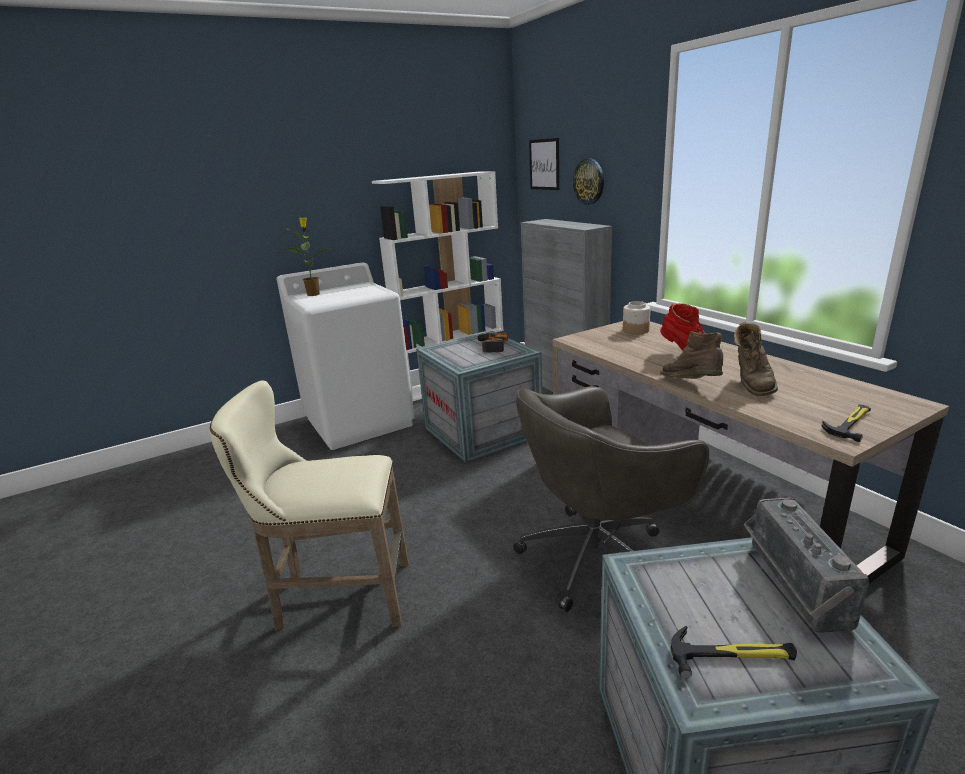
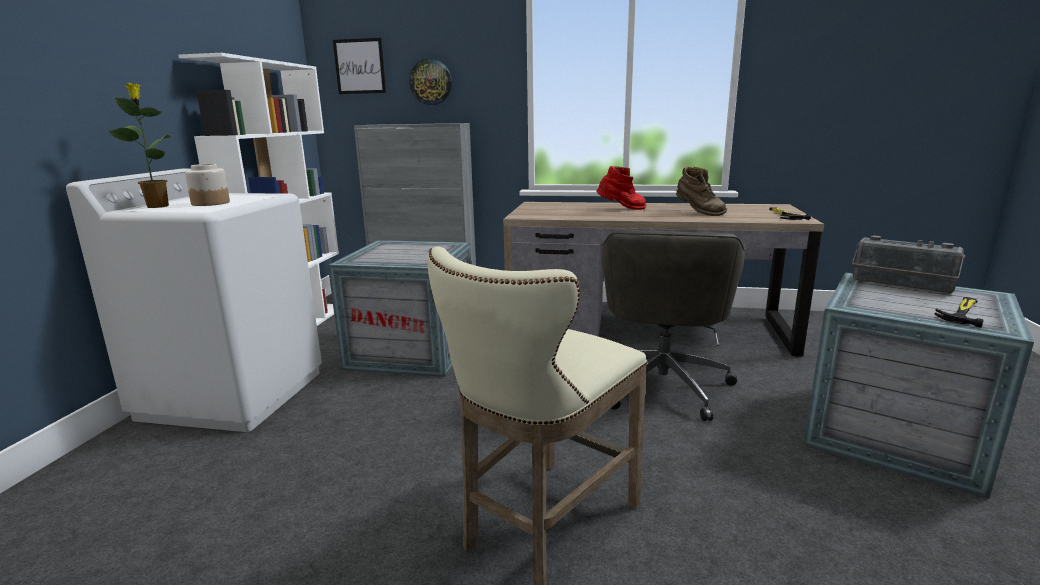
camera: 50 degrees left, 5 degrees down
power drill [477,333,508,353] -> none
jar [623,301,650,335] -> jar moved to [185,164,230,206]
brown boot [660,331,723,379] -> none

